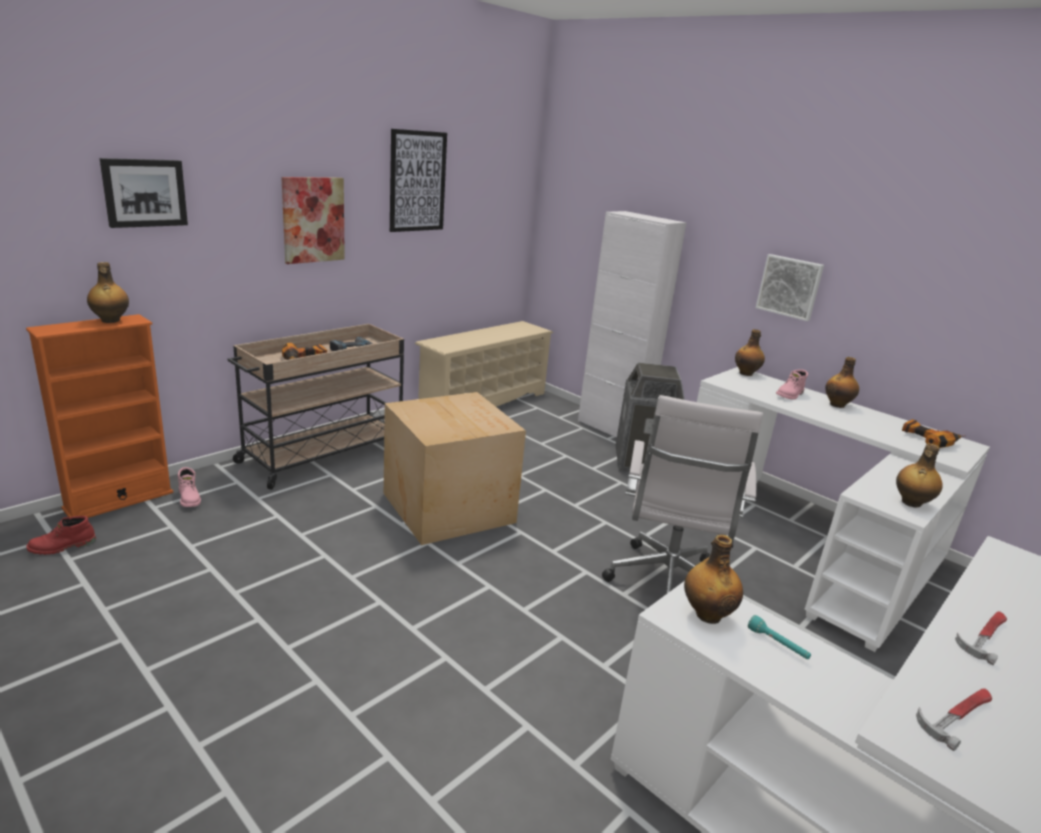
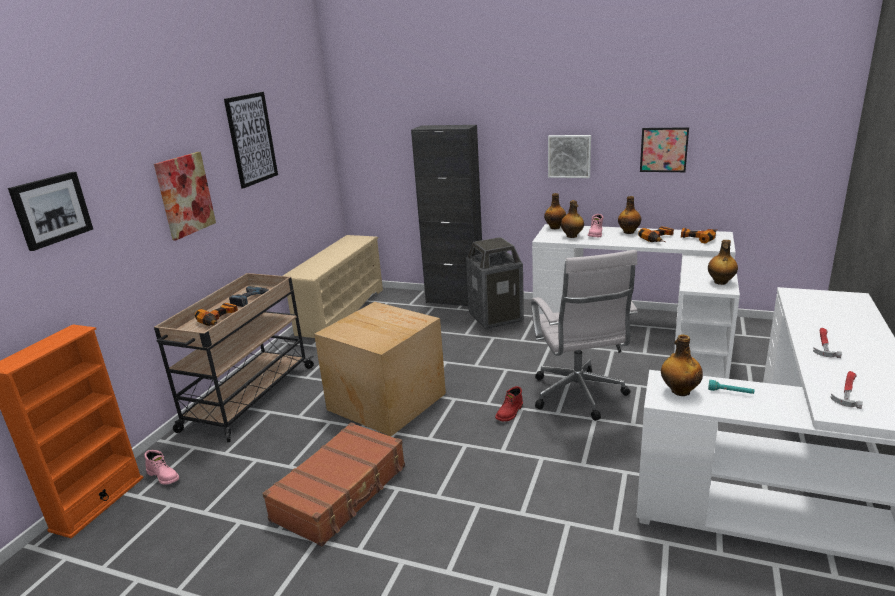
camera: 20 degrees left, 0 degrees up
red boot [26,516,96,555] -> red boot moved to [495,386,523,422]
bottle [87,262,129,323] -> bottle moved to [561,200,584,238]
white cabinet [578,211,686,438] -> black cabinet [411,125,482,306]
none -> brown suitcase [262,422,405,547]
none -> power drill [638,226,674,242]
none -> picture [640,127,689,172]

